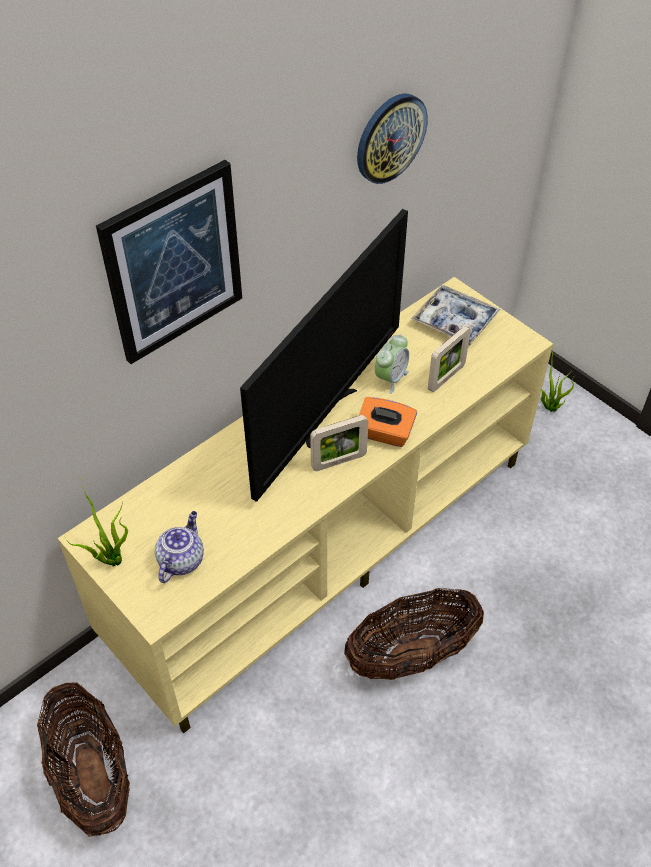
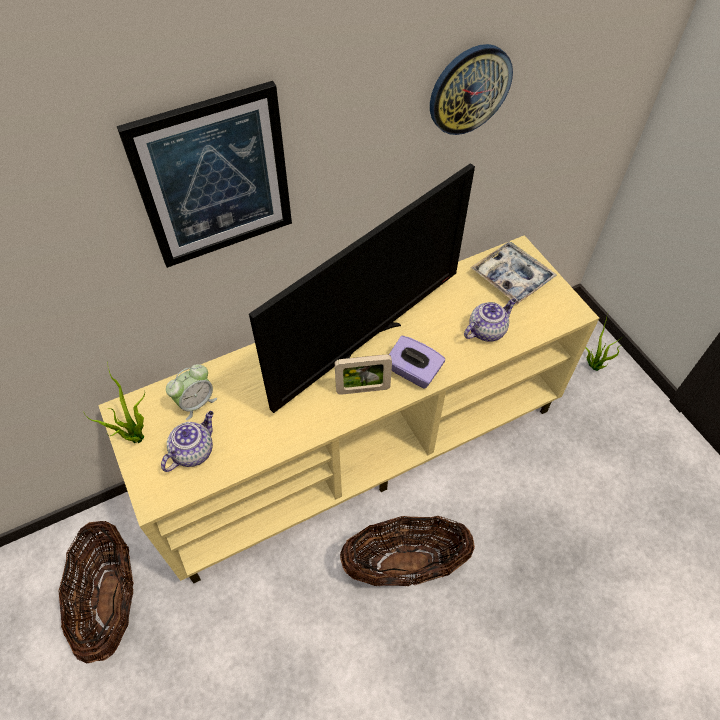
camera: 15 degrees right, 5 degrees up
orange tissue box [359,397,417,447] -> purple tissue box [389,336,445,389]
alarm clock [375,334,409,394] -> alarm clock moved to [166,364,217,420]
picture frame [428,326,471,392] -> teapot [464,298,517,342]

